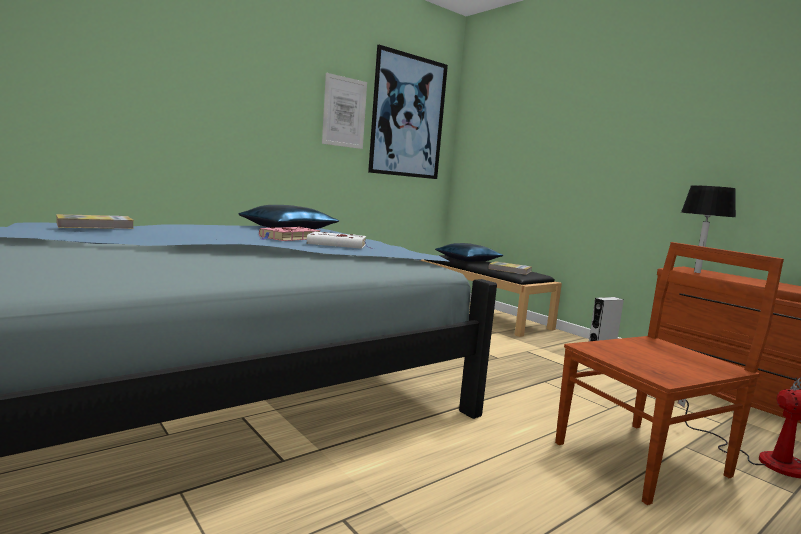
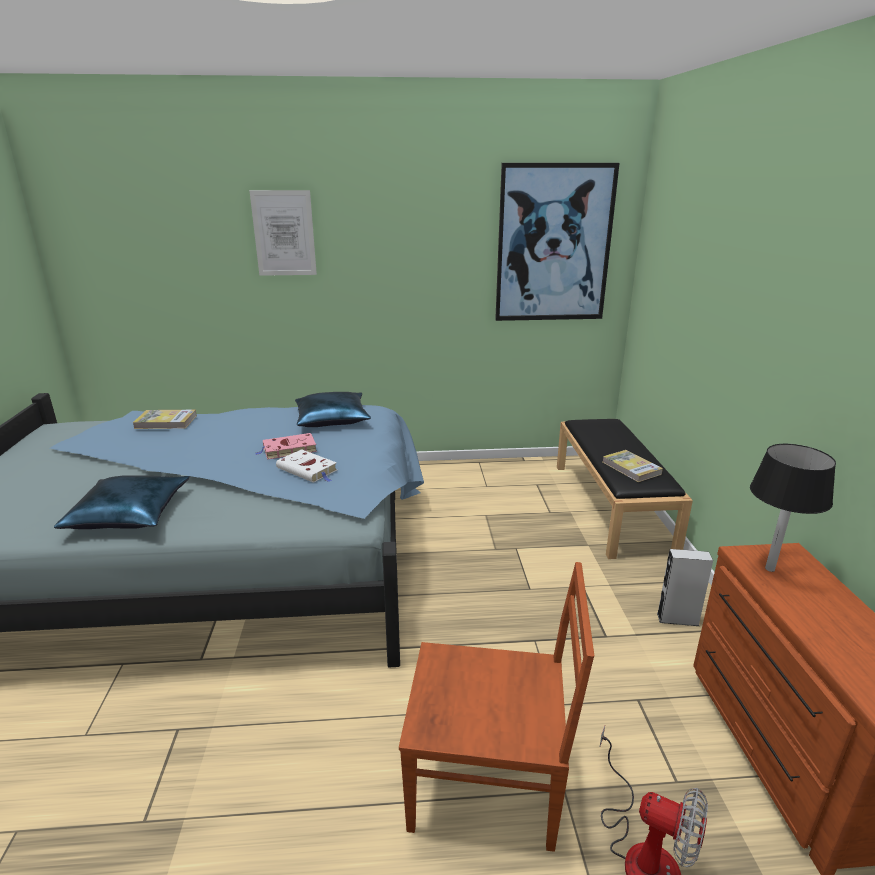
camera: 35 degrees right, 15 degrees up
picture [322,73,367,149] -> picture moved to [249,190,317,276]
blue pillow [435,243,504,262] -> blue pillow moved to [54,475,190,529]

